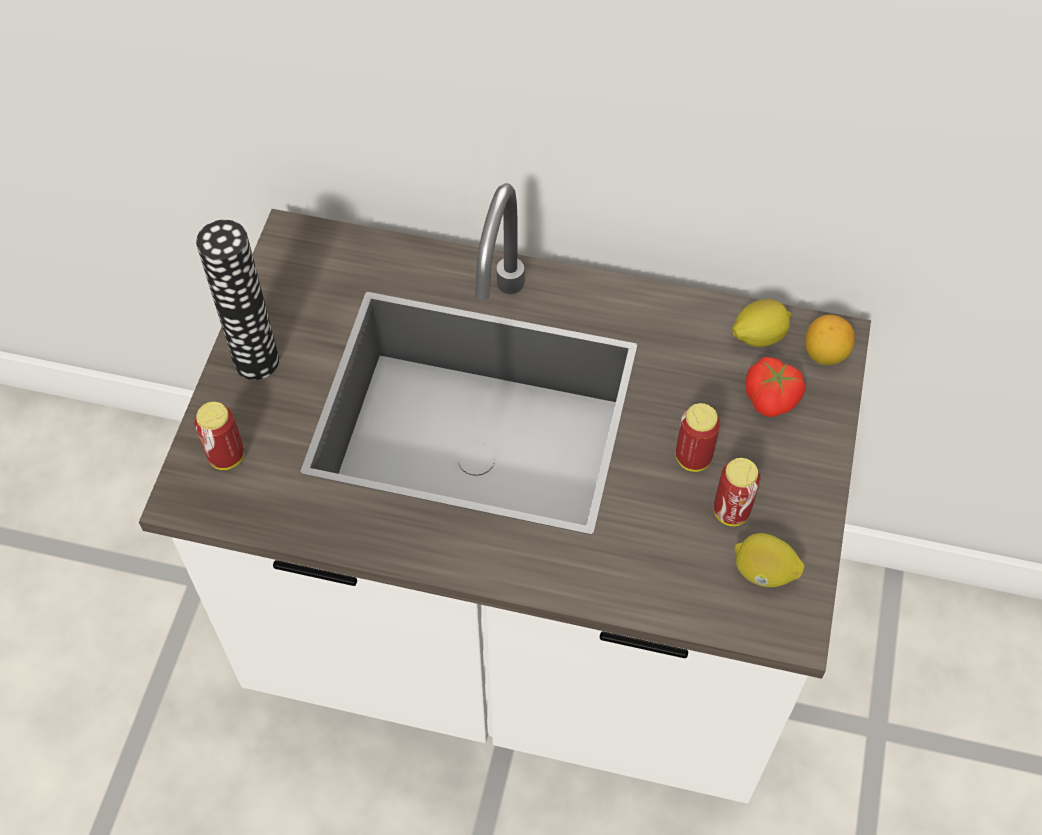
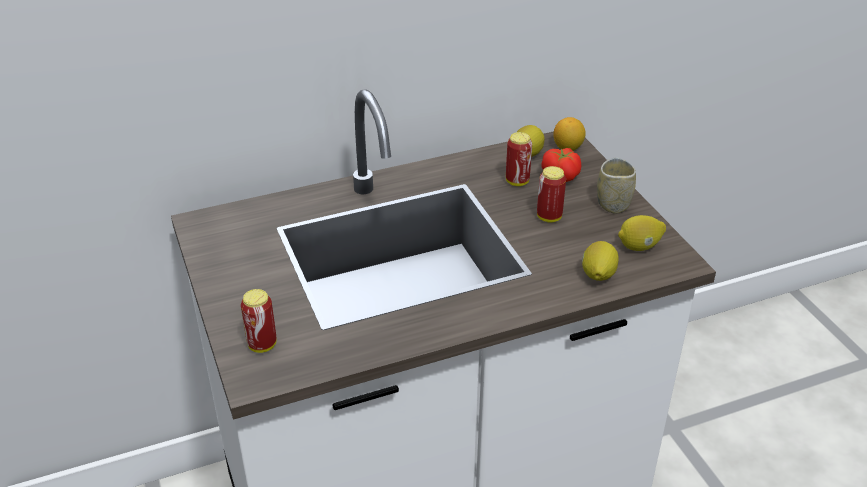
camera: 35 degrees left, 20 degrees down
vase [196,220,279,380] -> none
can [714,458,760,526] -> can moved to [506,132,532,186]
none -> lemon [582,241,619,281]
none -> cup [597,158,636,214]

